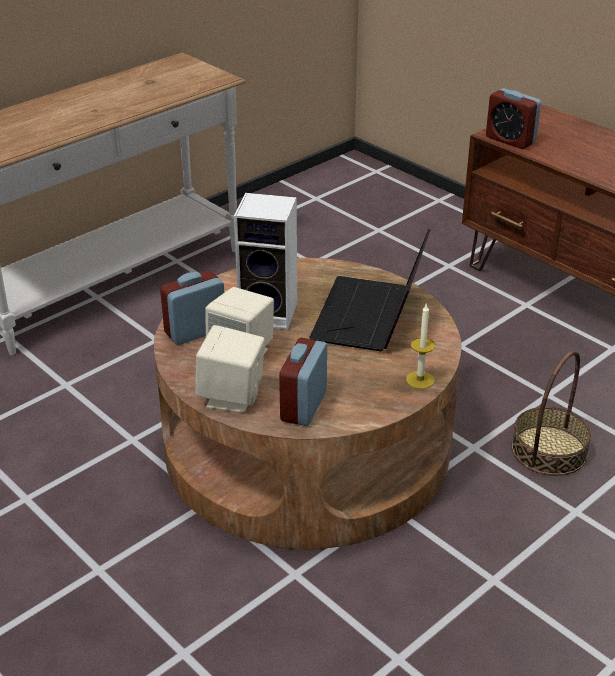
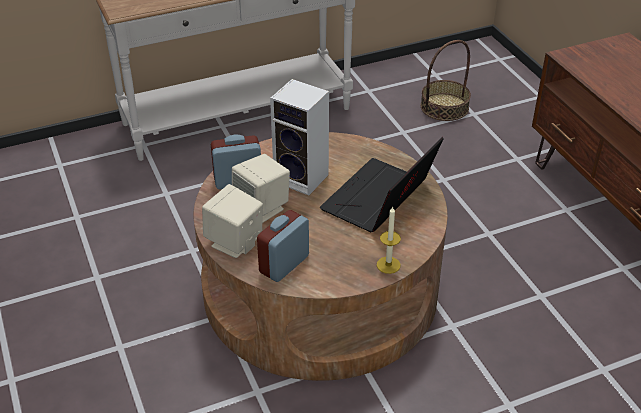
camera: 20 degrees right, 5 degrees up
alarm clock [486,88,541,149] -> none
basket [511,351,592,476] -> basket moved to [421,40,471,121]

